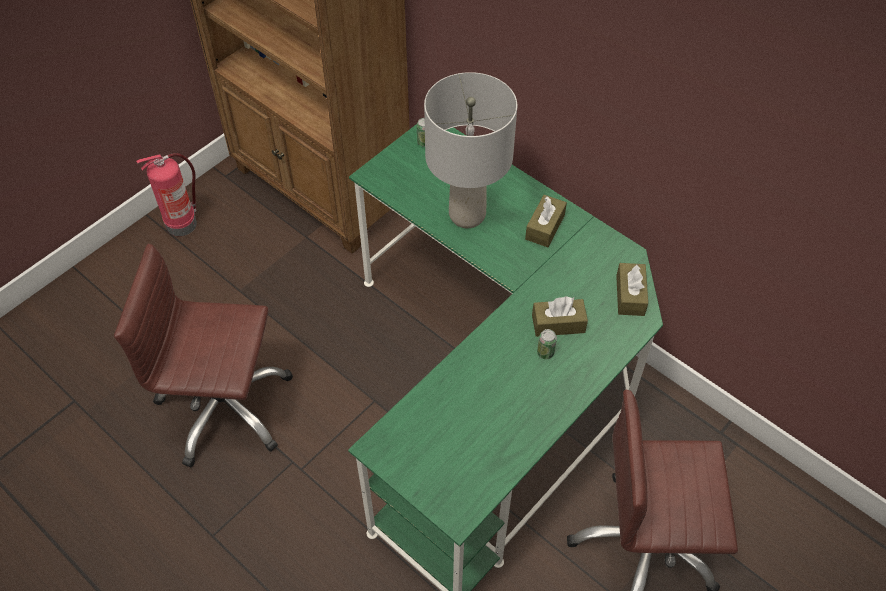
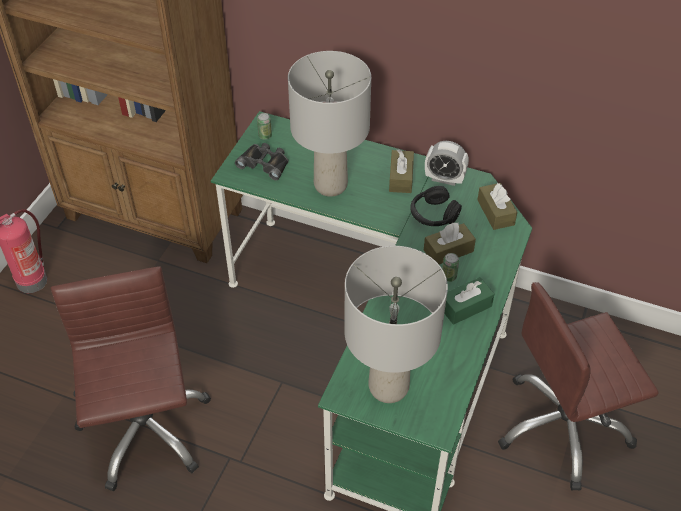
camera: 20 degrees left, 5 degrees down
brown office chair [114,244,293,467] -> brown office chair turned 90 degrees clockwise [51,266,211,491]
none -> black binoculars [235,143,289,180]
none -> grey table lamp [344,246,448,403]
none -> black headphones [410,186,462,226]
none -> alarm clock [425,141,469,186]
none -> green tissue box [444,277,494,325]

